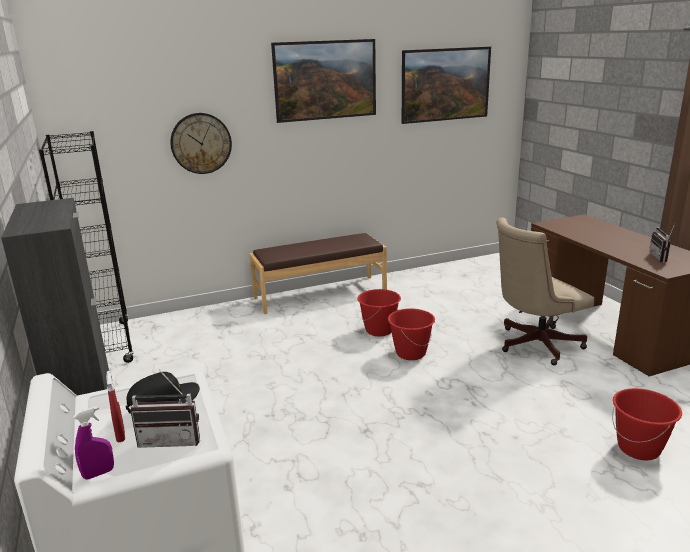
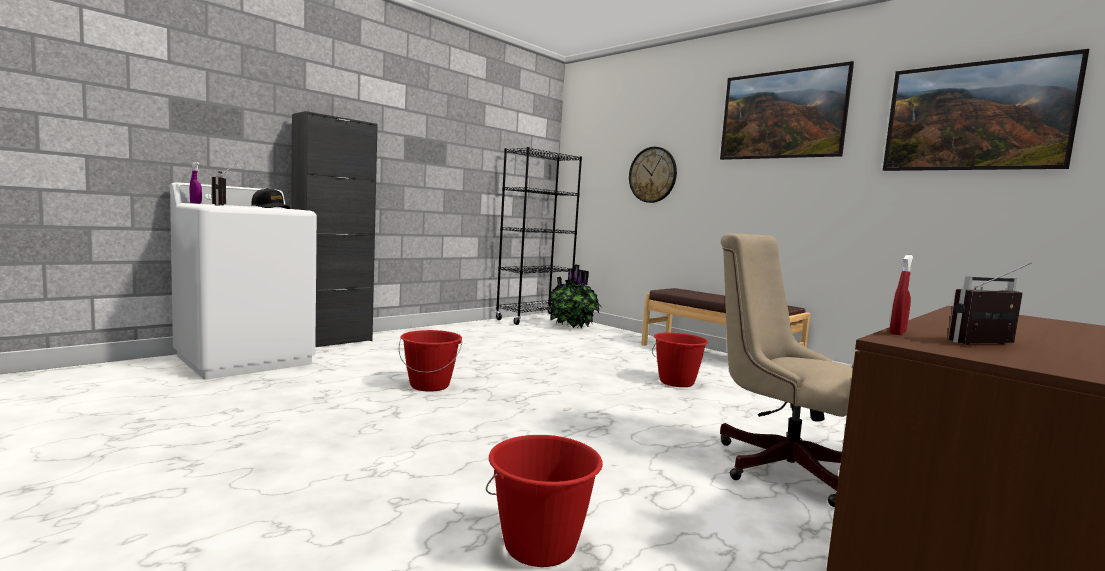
camera: 65 degrees right, 15 degrees down
red spray bottle [106,371,125,442] -> red spray bottle moved to [890,255,913,335]
red bucket [388,309,435,360] -> red bucket moved to [399,330,462,392]
none -> potted plant [548,264,600,328]

